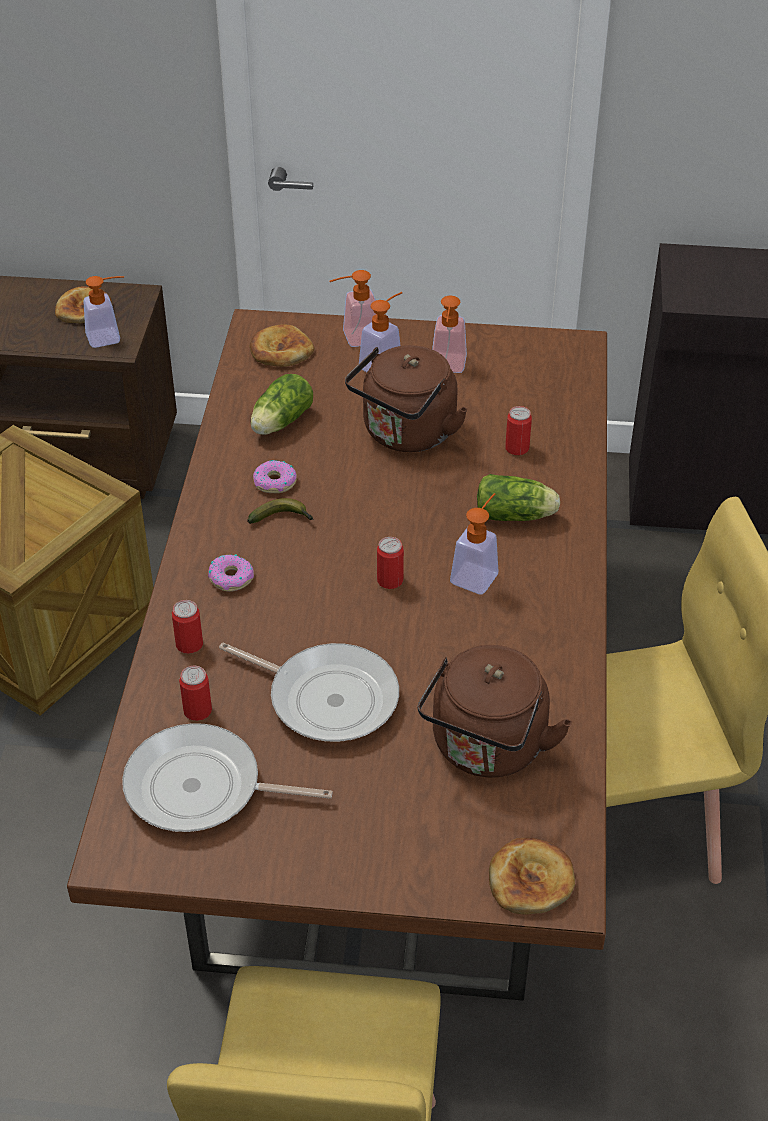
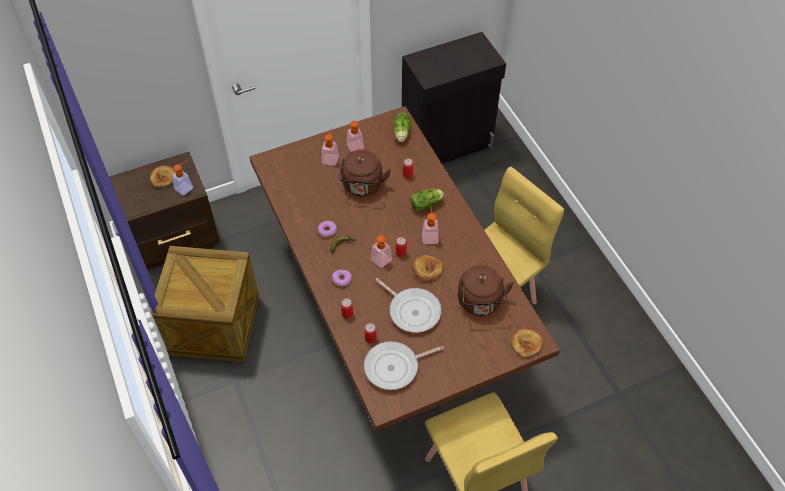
camera: 30 degrees left, 10 degrees up
frying pan [219,643,399,742] -> frying pan turned 45 degrees clockwise [375,278,442,333]
bread [250,324,315,367] -> bread moved to [412,255,443,282]
lettuce [250,374,313,435] -> lettuce moved to [393,112,411,142]
soap dispenser [330,270,376,347] -> soap dispenser moved to [370,235,392,268]

